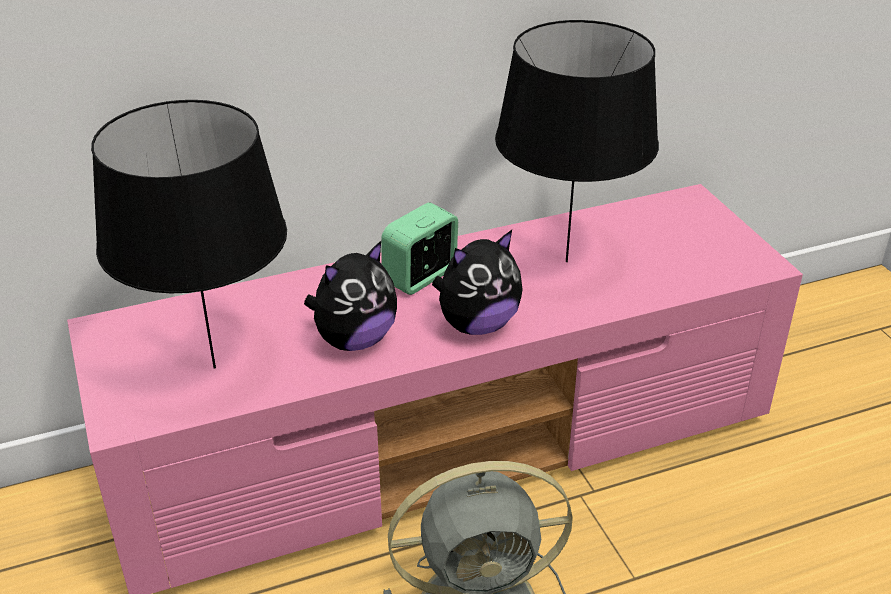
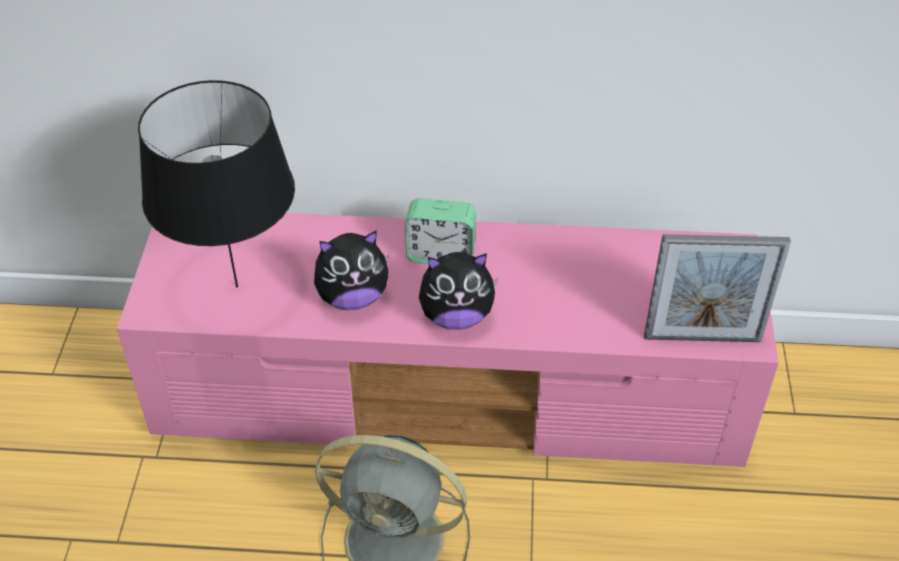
camera: 25 degrees right, 10 degrees up
alarm clock [381,202,458,295] -> alarm clock turned 150 degrees counterclockwise [405,198,476,264]
black table lamp [495,20,659,262] -> none
none -> picture frame [644,234,791,342]

